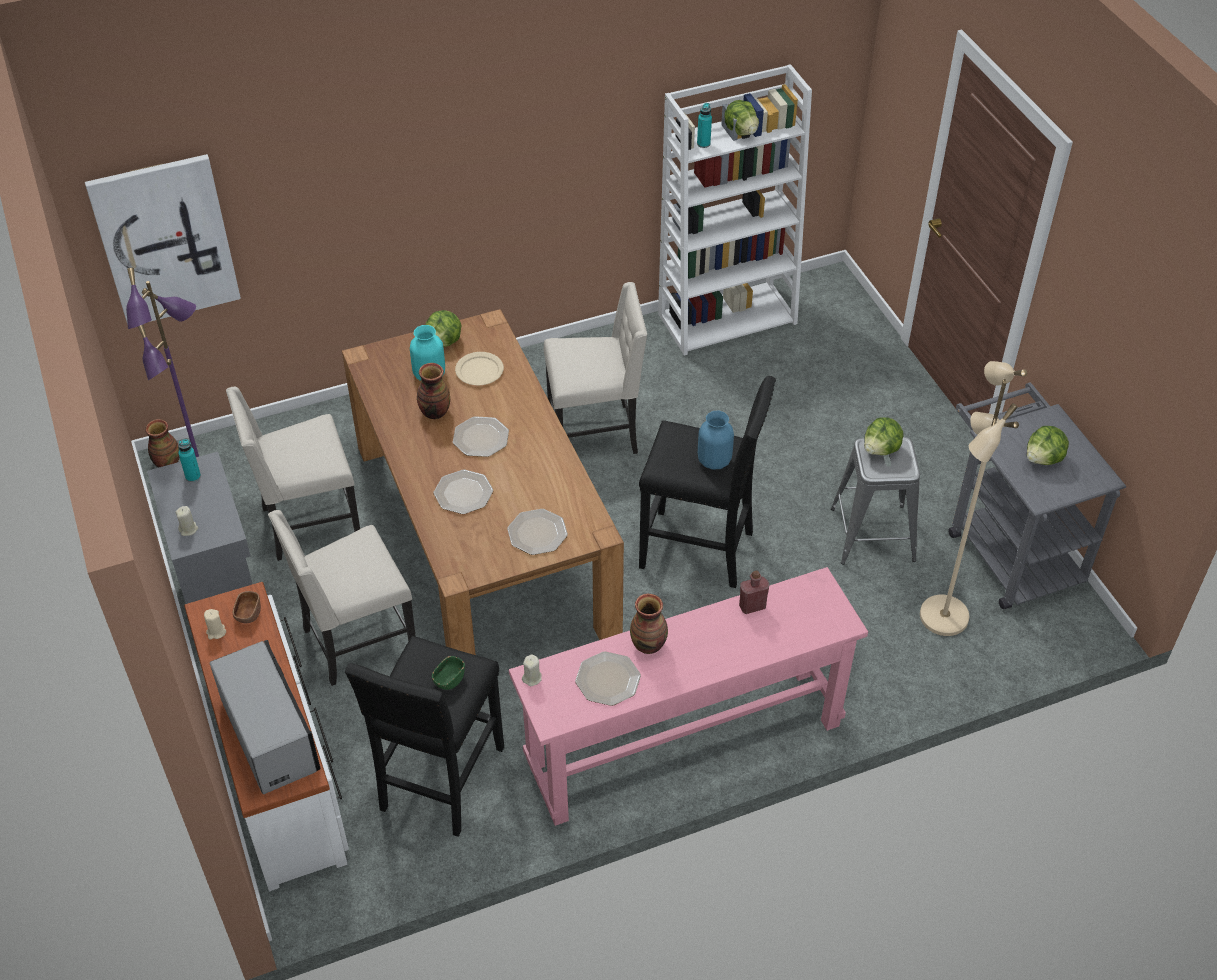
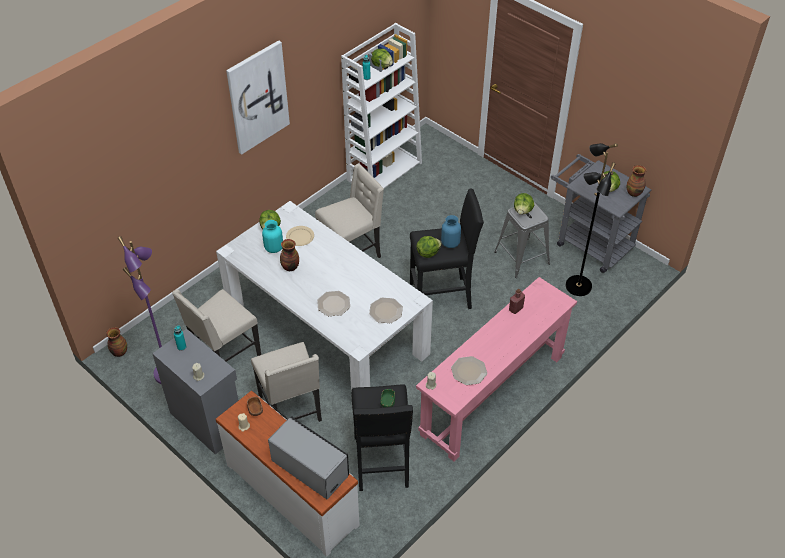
camera: 25 degrees left, 0 degrees up
picture [85,154,241,325] -> picture moved to [226,40,290,154]
beige chair [268,510,416,686] -> beige chair turned 60 degrees counterclockwise [251,342,322,422]
brown dining table [342,309,624,655] -> white dining table [216,201,433,397]
plate [453,416,509,457] -> none
vase [630,594,668,654] -> vase moved to [627,165,646,197]
beige floor lamp [920,361,1027,636] -> black floor lamp [566,143,618,296]
none -> lettuce [416,236,442,258]

